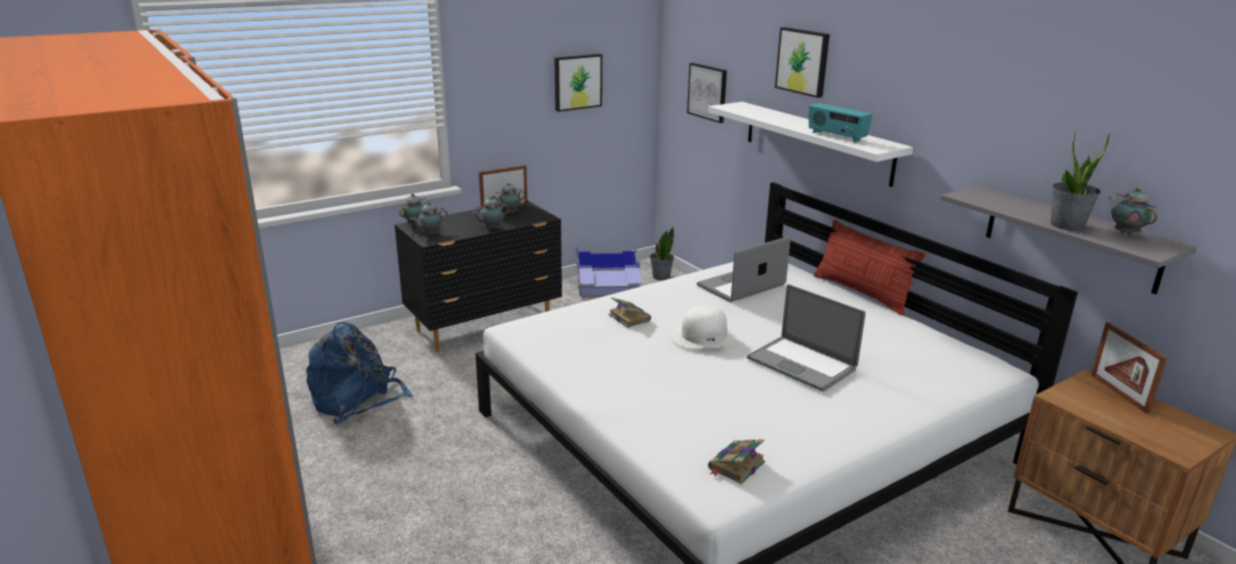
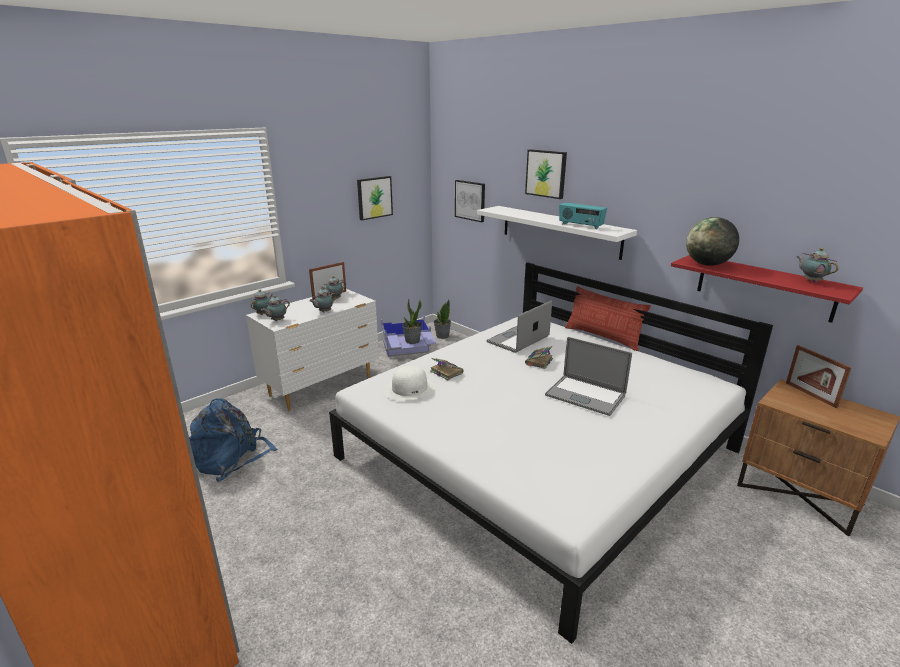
camera: 10 degrees left, 0 degrees up
black dresser [395,200,562,352] -> white dresser [246,289,379,411]
white hat [671,306,737,349] -> white hat moved to [384,365,435,401]
book [708,439,765,484] -> book moved to [525,346,553,369]
grey shelf [941,185,1197,294] -> red shelf [671,255,863,323]
potted plant [1051,131,1110,231] -> potted plant moved to [402,298,422,344]
none -> globe [686,217,739,266]

